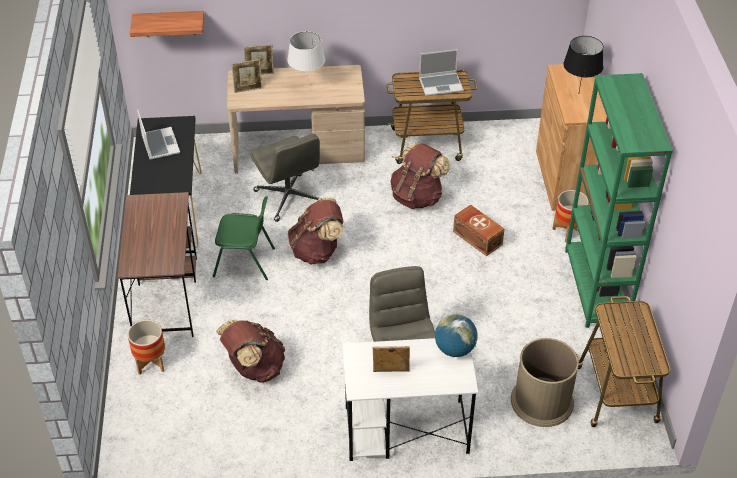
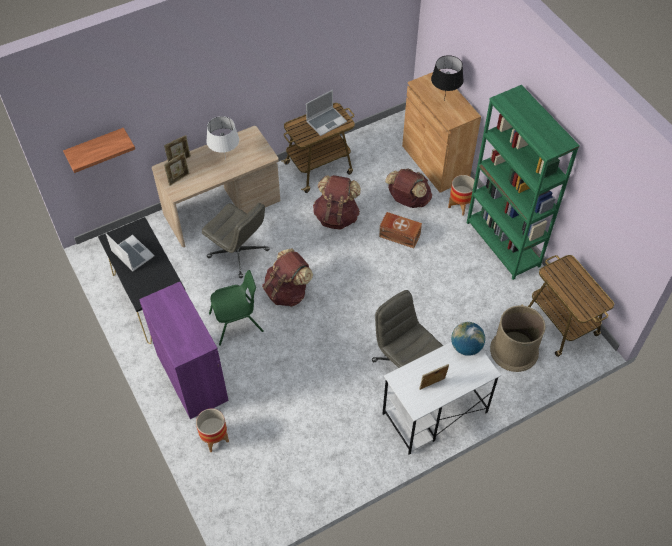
camera: 25 degrees left, 10 degrees up
brown desk [117,192,197,337] -> purple cabinet [139,282,229,419]
brown backpack [216,320,285,383] -> brown backpack moved to [385,168,432,208]

